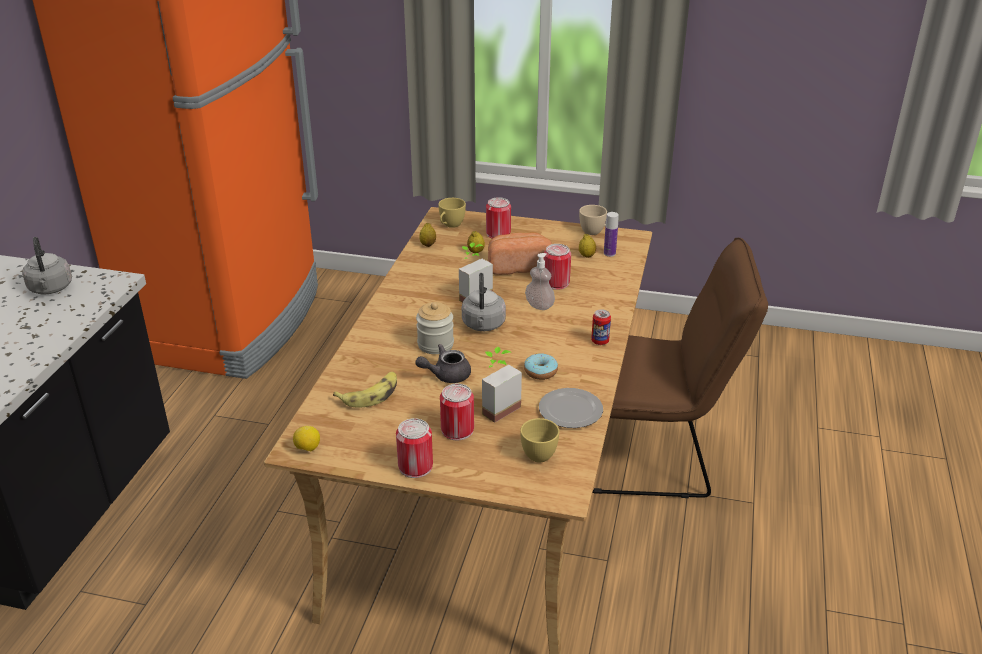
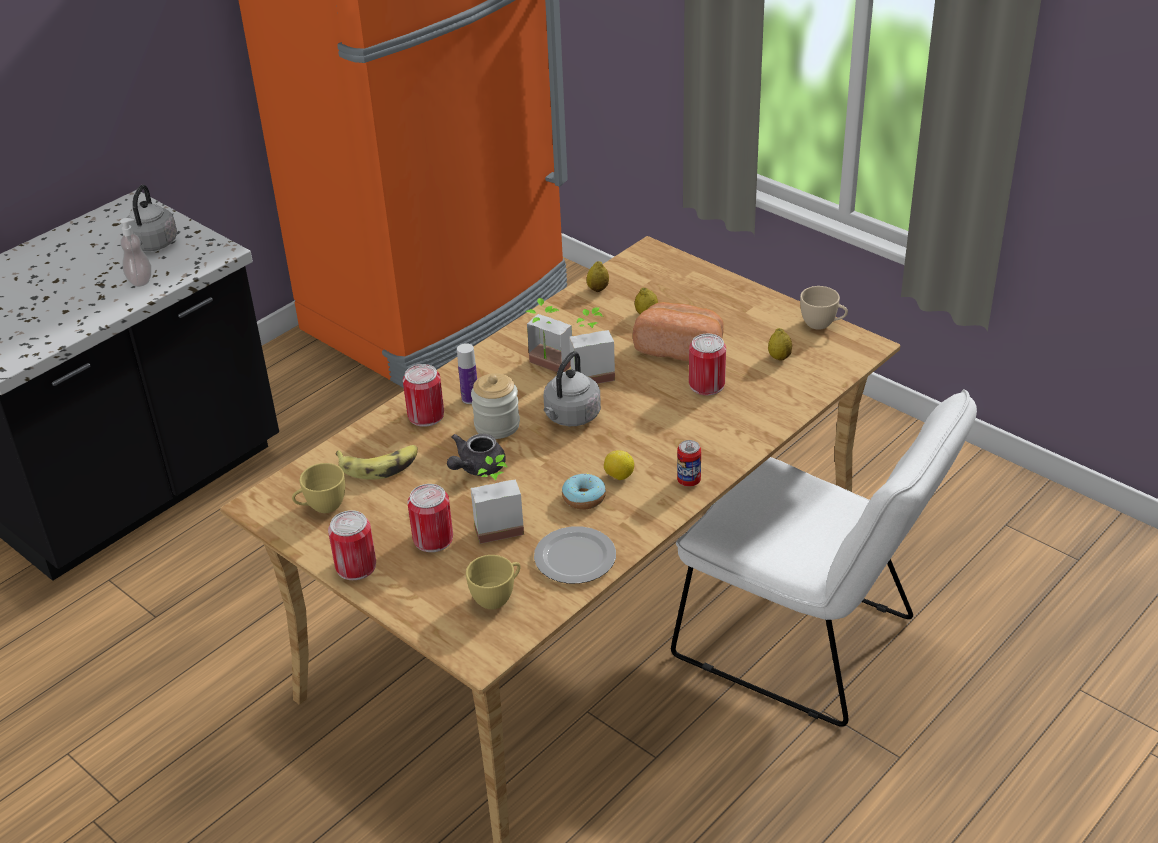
camera: 30 degrees right, 5 degrees up
lemon [293,426,320,451] -> lemon moved to [604,450,634,480]
grey teapot [415,344,471,383] -> grey teapot turned 60 degrees counterclockwise [447,434,506,476]
yellow cup [438,198,466,228] -> yellow cup moved to [292,463,345,513]
can [486,197,511,239] -> can moved to [403,364,444,427]
soap dispenser [525,253,555,310] -> soap dispenser moved to [120,218,151,287]
brown chair [593,238,768,498] -> white chair [671,389,977,727]
bottle [604,212,619,257] -> bottle moved to [457,343,477,404]
none -> potted plant [526,298,572,372]

